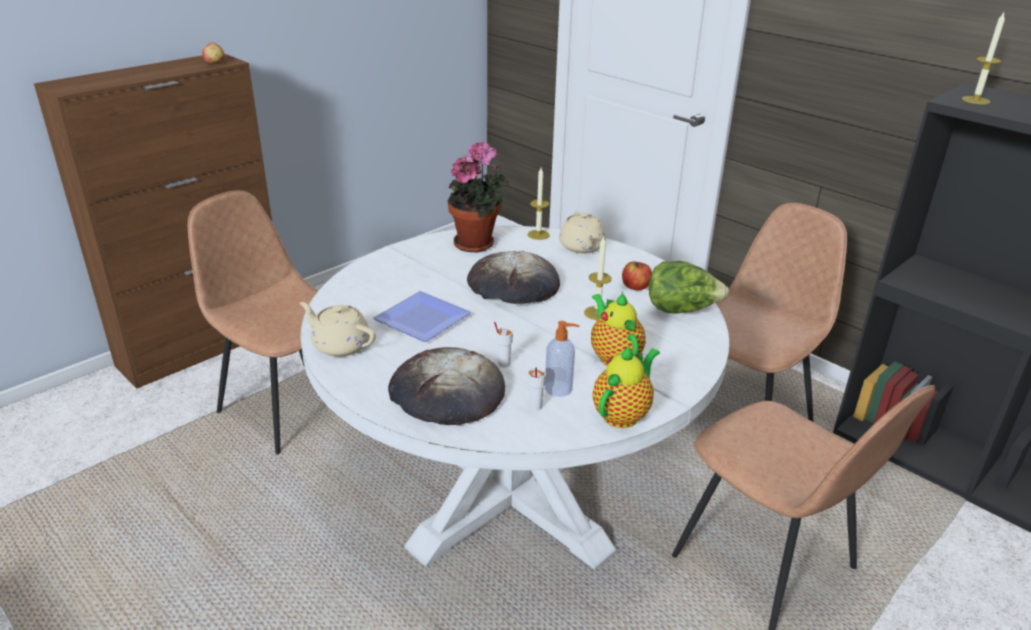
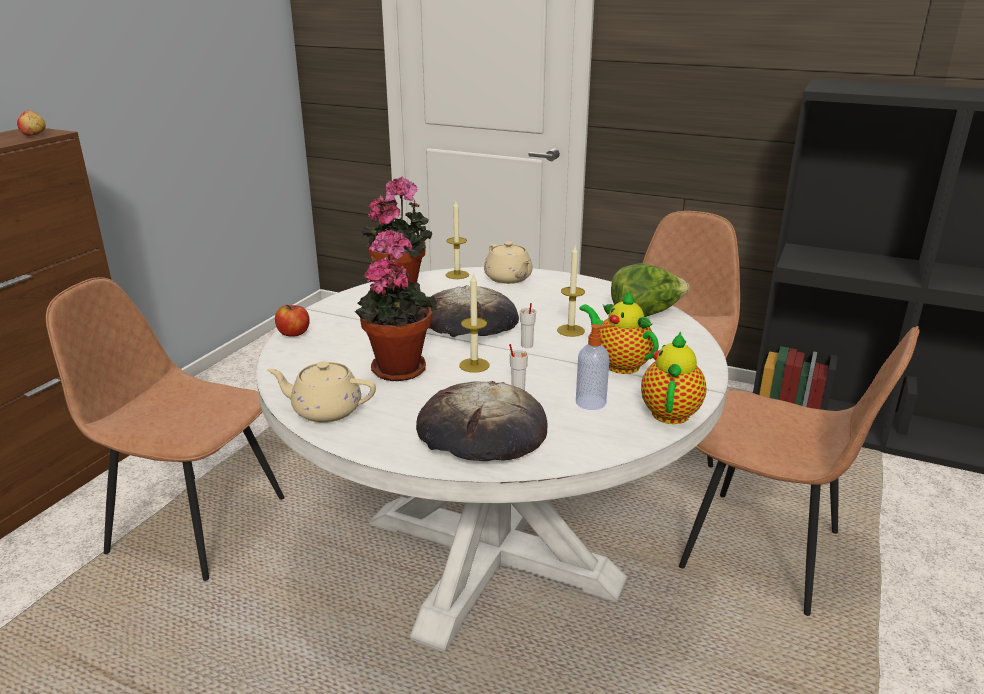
camera: 20 degrees left, 5 degrees down
plate [373,291,471,342] -> potted plant [355,229,437,381]
white cup [528,368,546,411] -> white cup moved to [520,303,536,348]
apple [622,261,652,290] -> apple moved to [275,305,310,337]
candle [962,13,1005,104] -> candle moved to [459,273,489,373]

